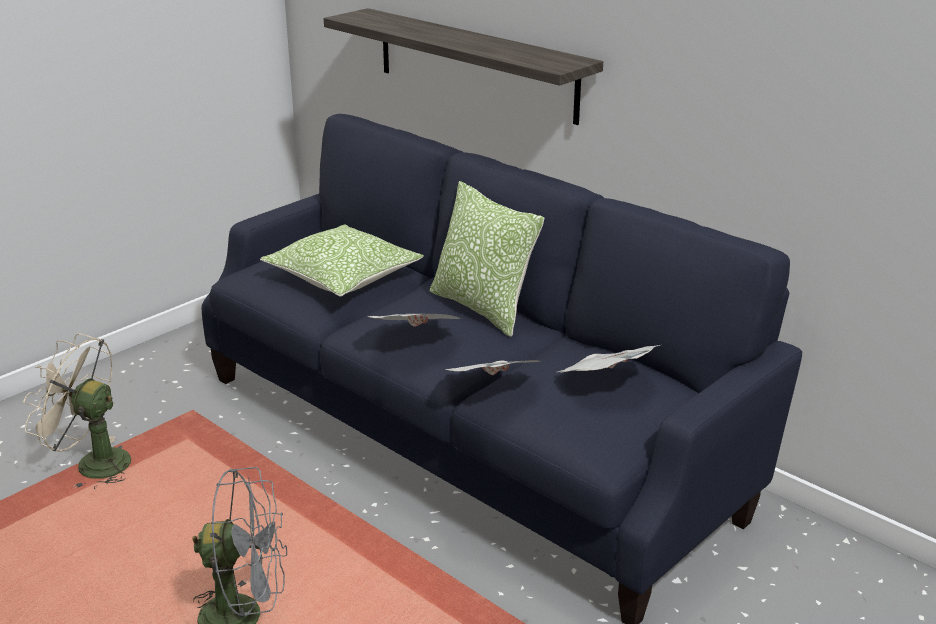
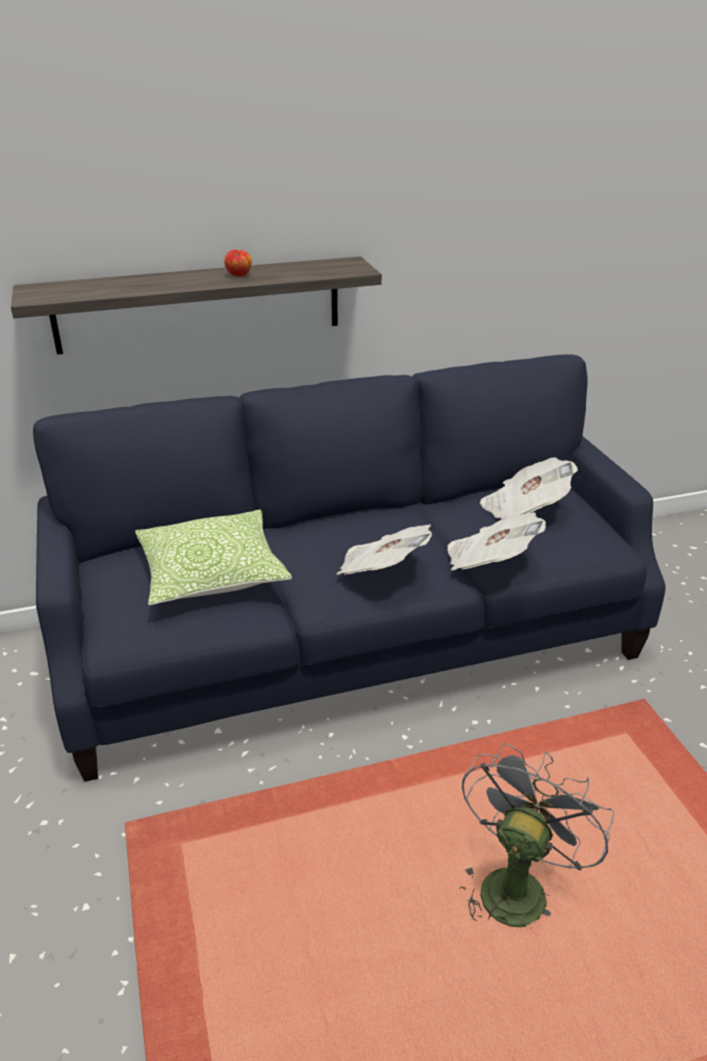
camera: 60 degrees left, 5 degrees up
beige fan [23,333,131,489] -> none
pillow [430,181,544,337] -> none
none -> apple [224,250,252,276]

